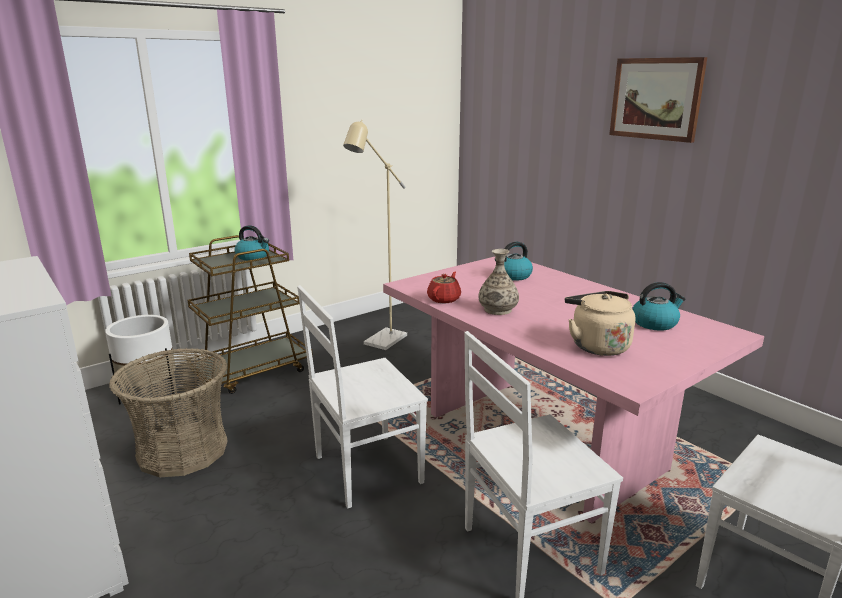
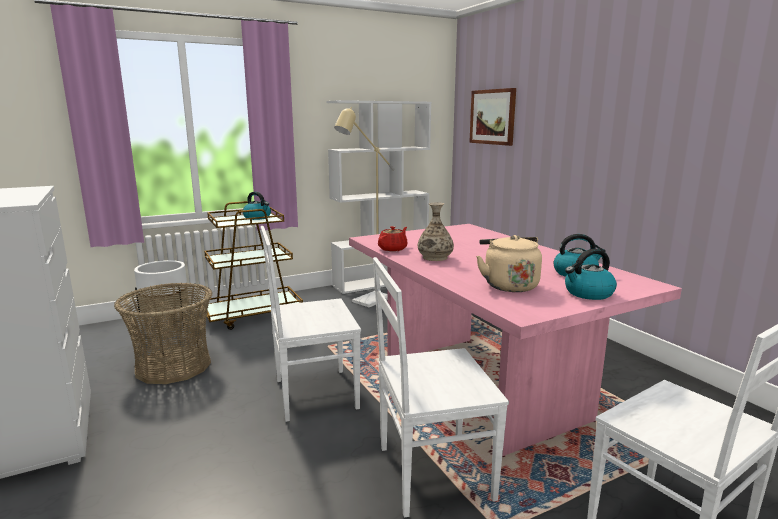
camera: 10 degrees right, 5 degrees down
kettle [495,242,533,281] -> kettle moved to [565,249,617,300]
picture [609,57,707,143] -> picture moved to [469,88,516,146]
none -> white bookcase [326,100,431,294]

